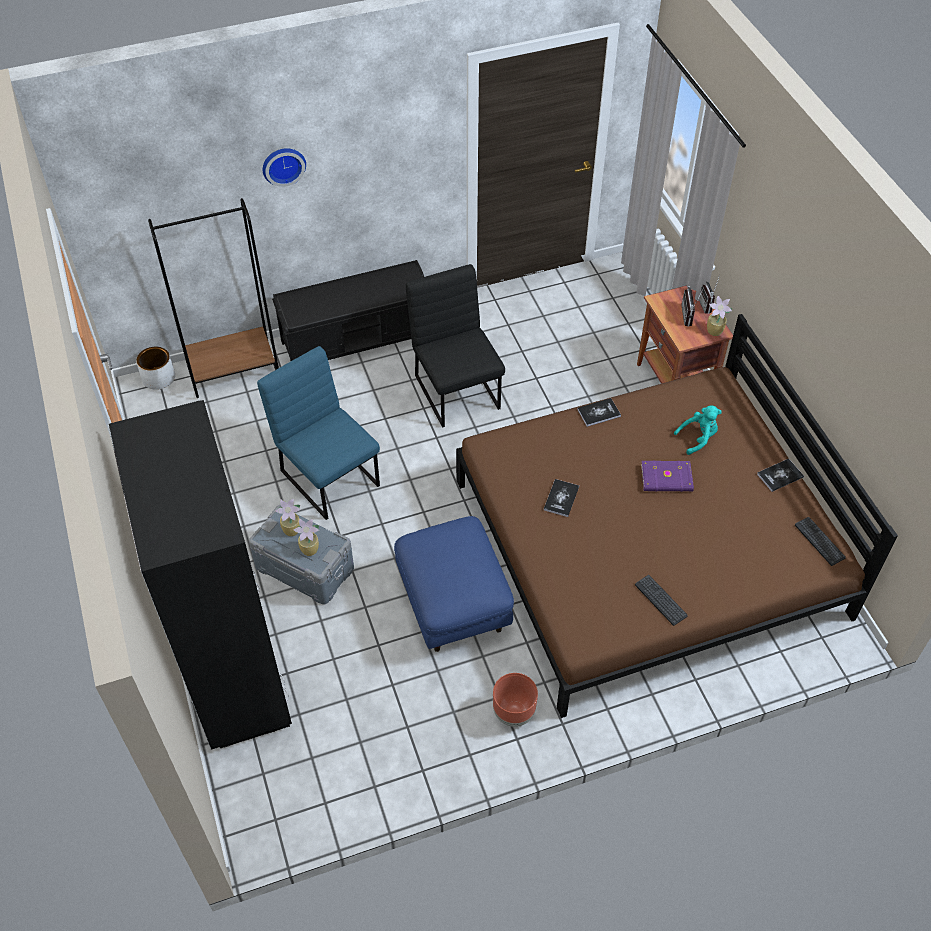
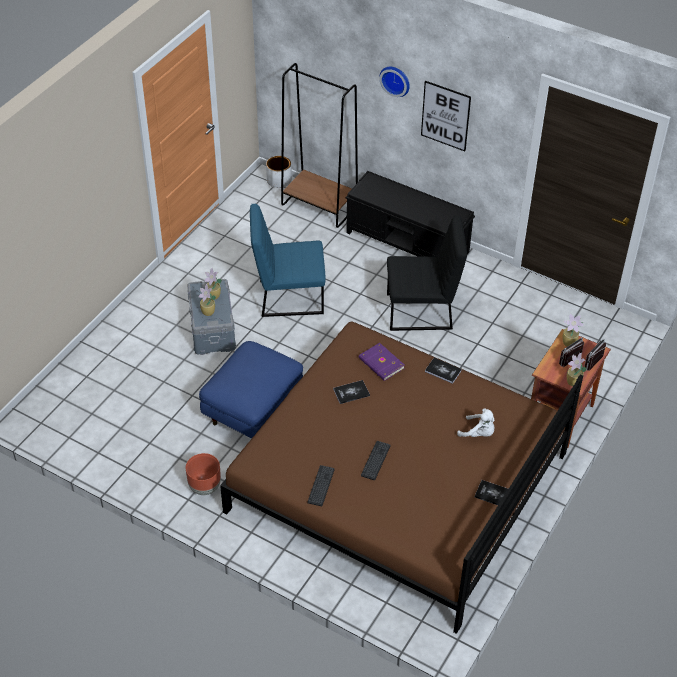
camera: 50 degrees right, 5 degrees down
black wardrobe [108,400,292,750] -> none
blue chair [257,346,380,520] -> blue chair turned 105 degrees counterclockwise [250,204,326,317]
black chair [406,264,505,428] -> black chair turned 60 degrees clockwise [387,216,467,331]
purple book [641,461,694,492] -> purple book moved to [359,343,405,381]
turquoise plush toy [674,405,722,455] -> white plush toy [457,408,495,437]
keyboard [795,517,846,566] -> keyboard moved to [361,441,390,480]
none -> picture [421,81,471,151]
none -> potted plant [562,313,584,347]

